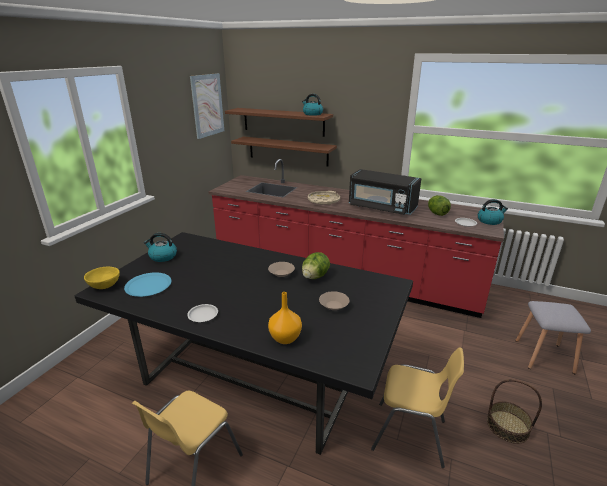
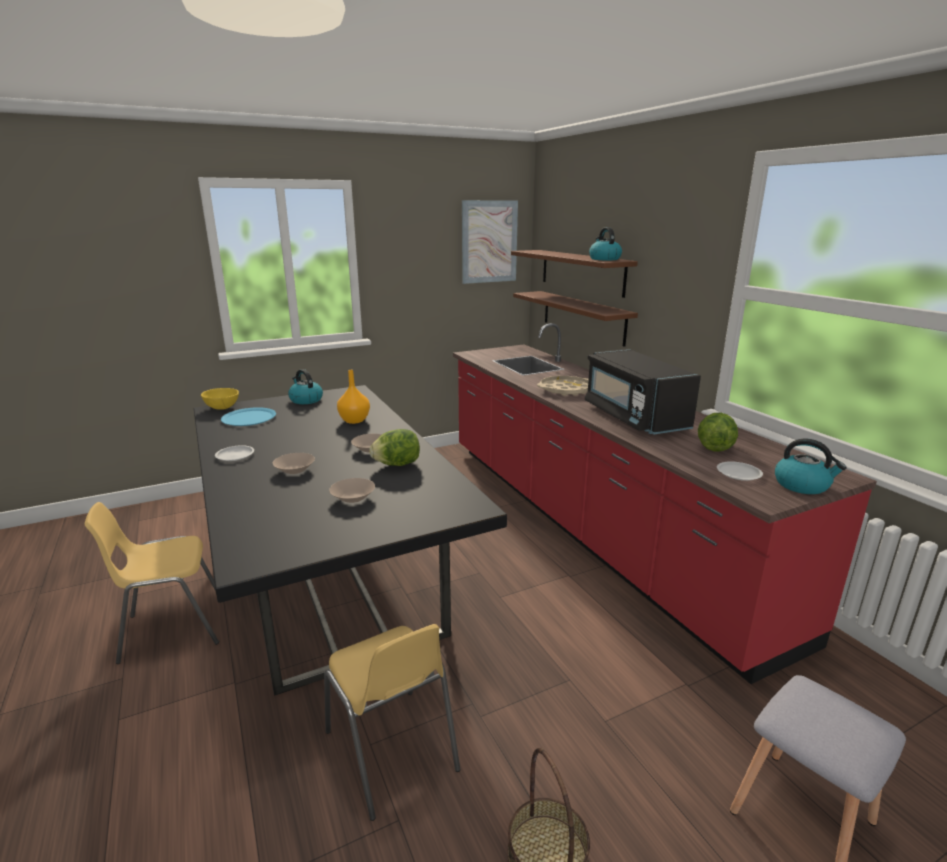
camera: 40 degrees right, 5 degrees down
orange vase [268,292,302,344] -> orange vase moved to [337,370,370,424]
none -> beige bowl [273,453,315,474]

